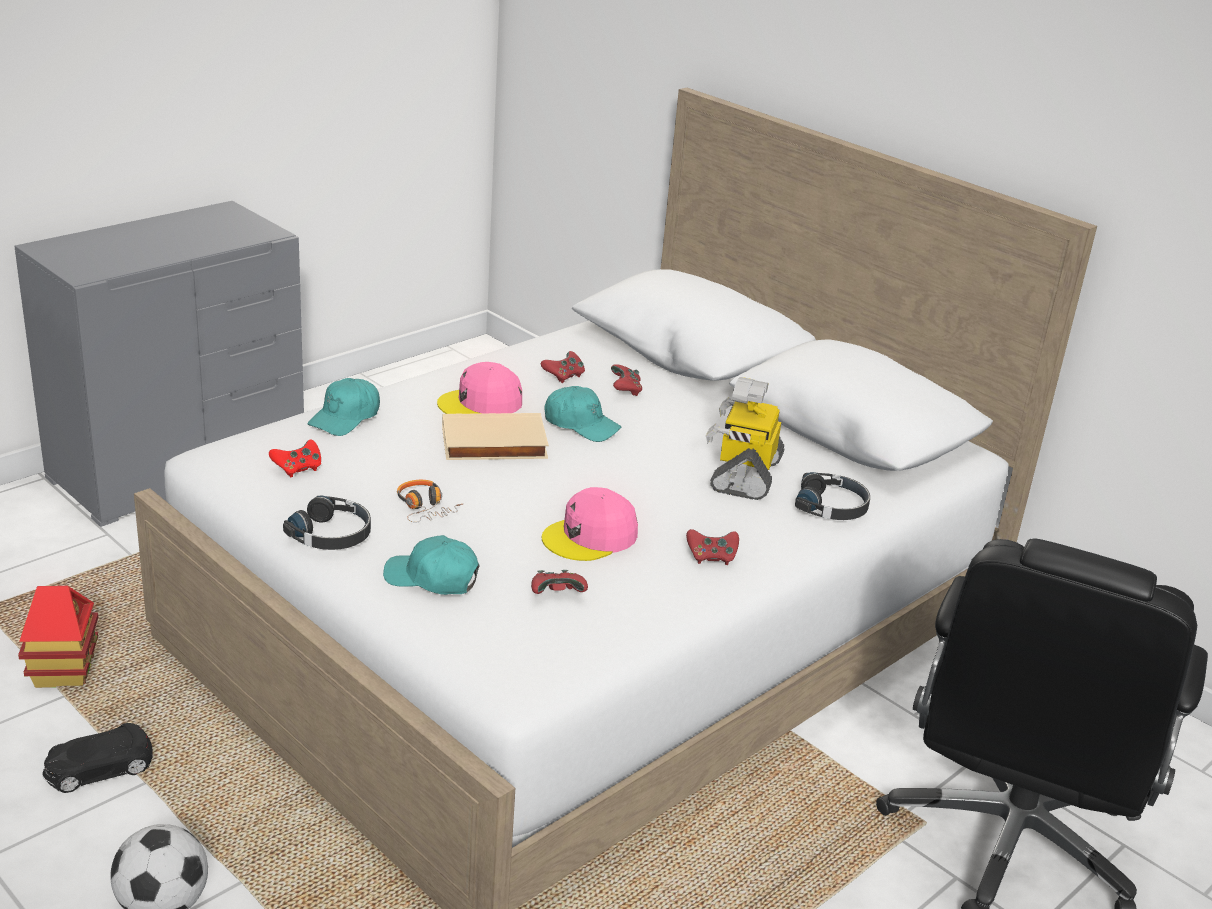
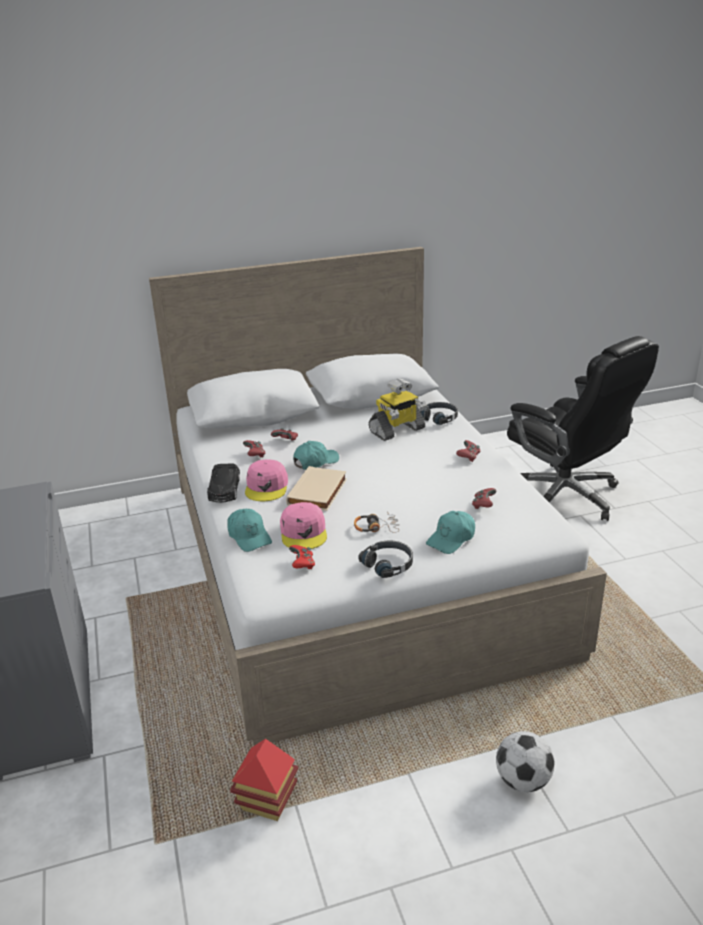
camera: 60 degrees left, 0 degrees up
black toy car [42,723,153,793] -> black toy car moved to [207,463,240,503]
pink cap [542,487,638,561] -> pink cap moved to [280,502,327,549]
toy robot [706,377,785,500] -> toy robot turned 75 degrees counterclockwise [369,378,427,441]

